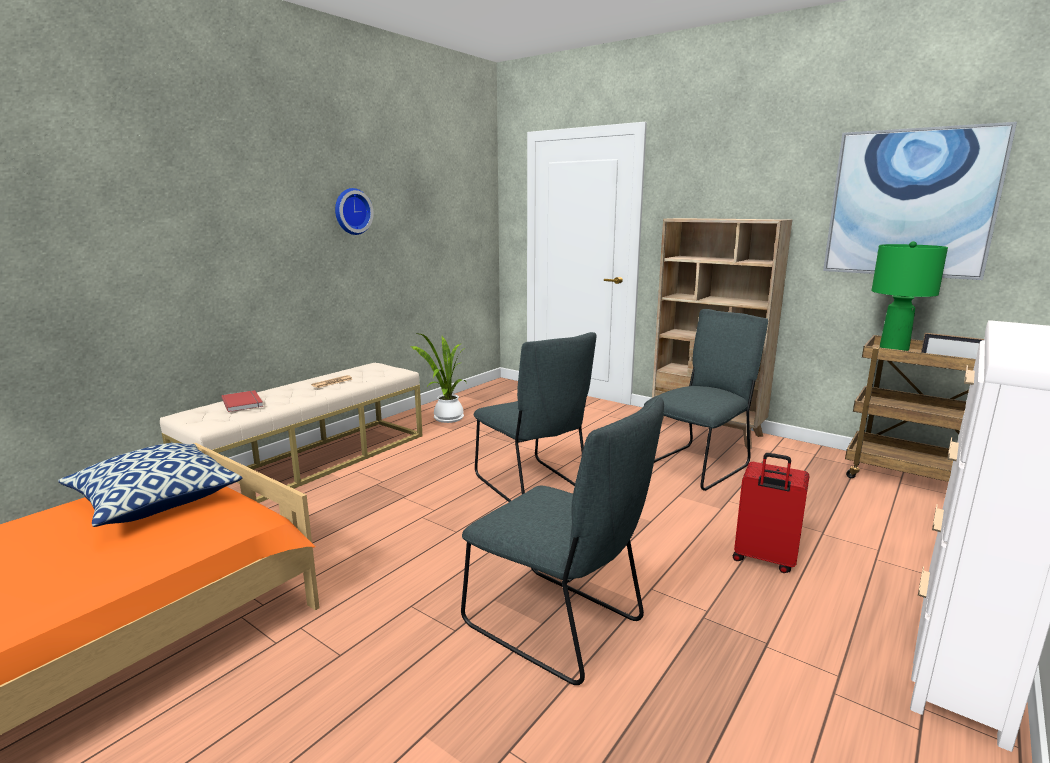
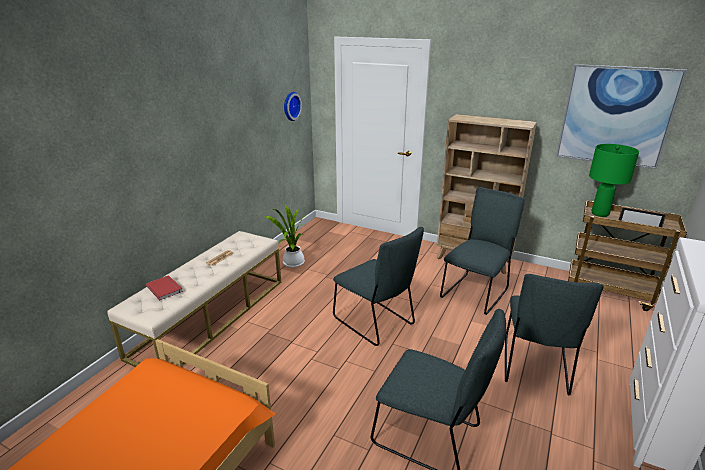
camera: 10 degrees left, 10 degrees up
pillow [58,443,242,527] -> none
wall clock [335,188,374,235] -> wall clock moved to [284,92,302,121]
red suitcase [733,453,809,573] -> grey chair [505,274,604,396]

